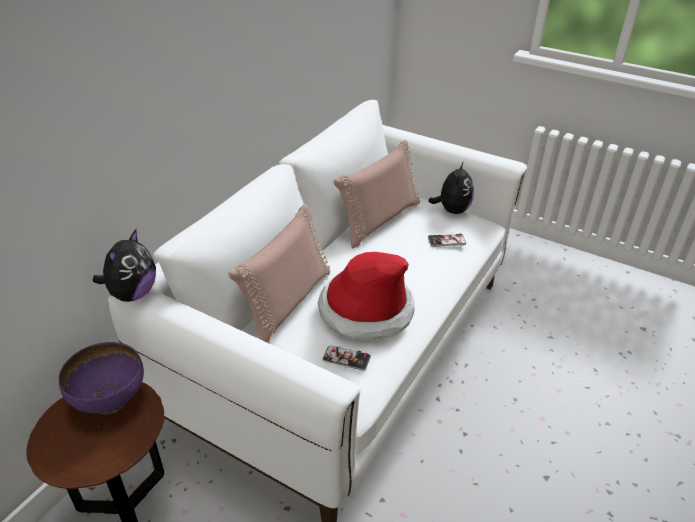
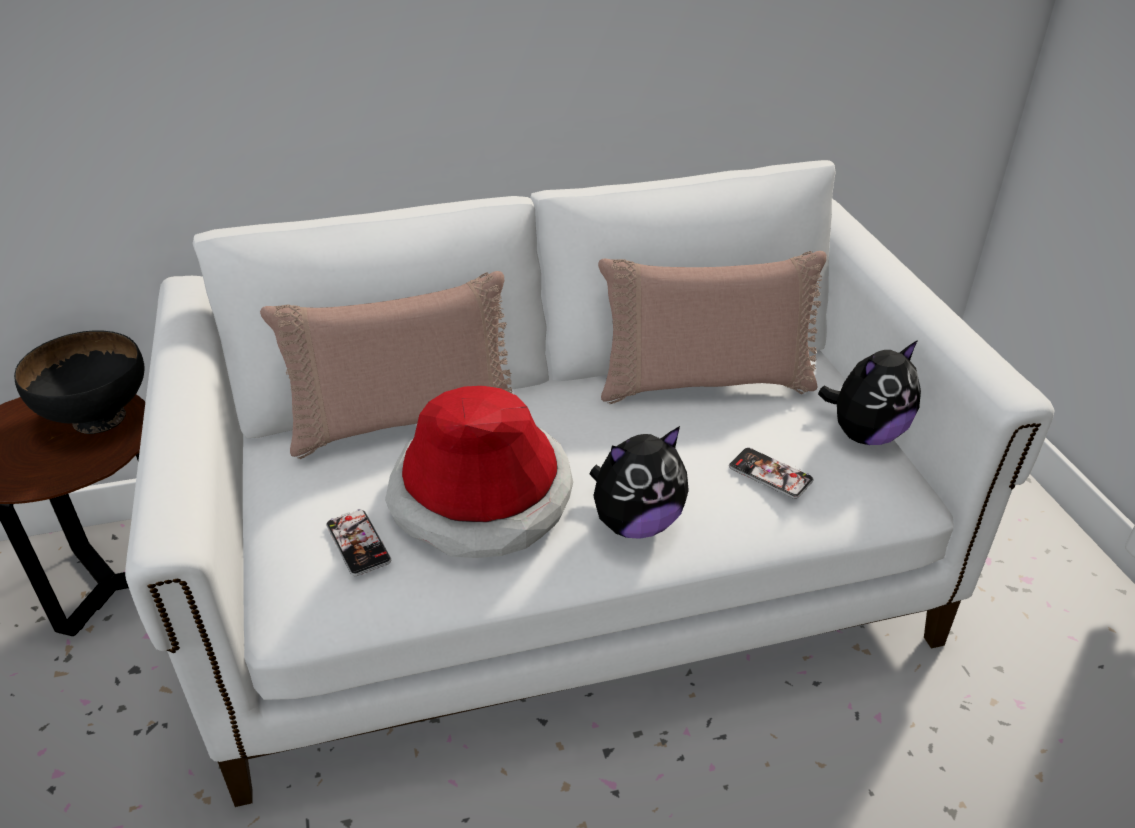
camera: 45 degrees right, 0 degrees up
purple bowl [58,342,144,414] -> black bowl [14,330,145,434]
plush toy [93,229,156,302] -> plush toy moved to [590,426,689,539]

